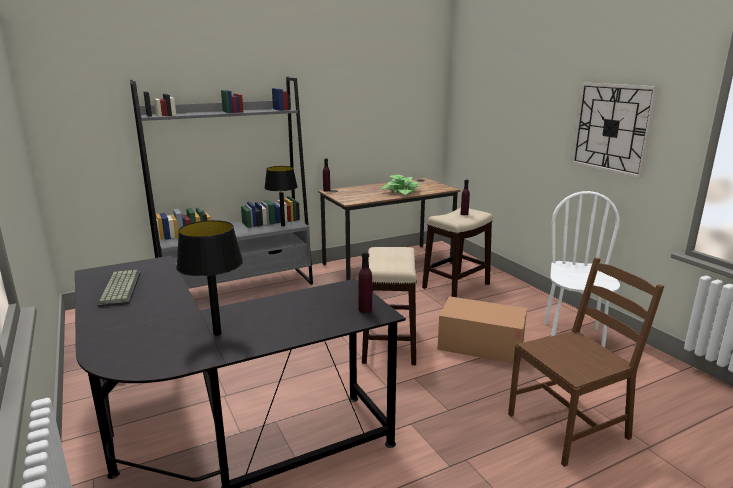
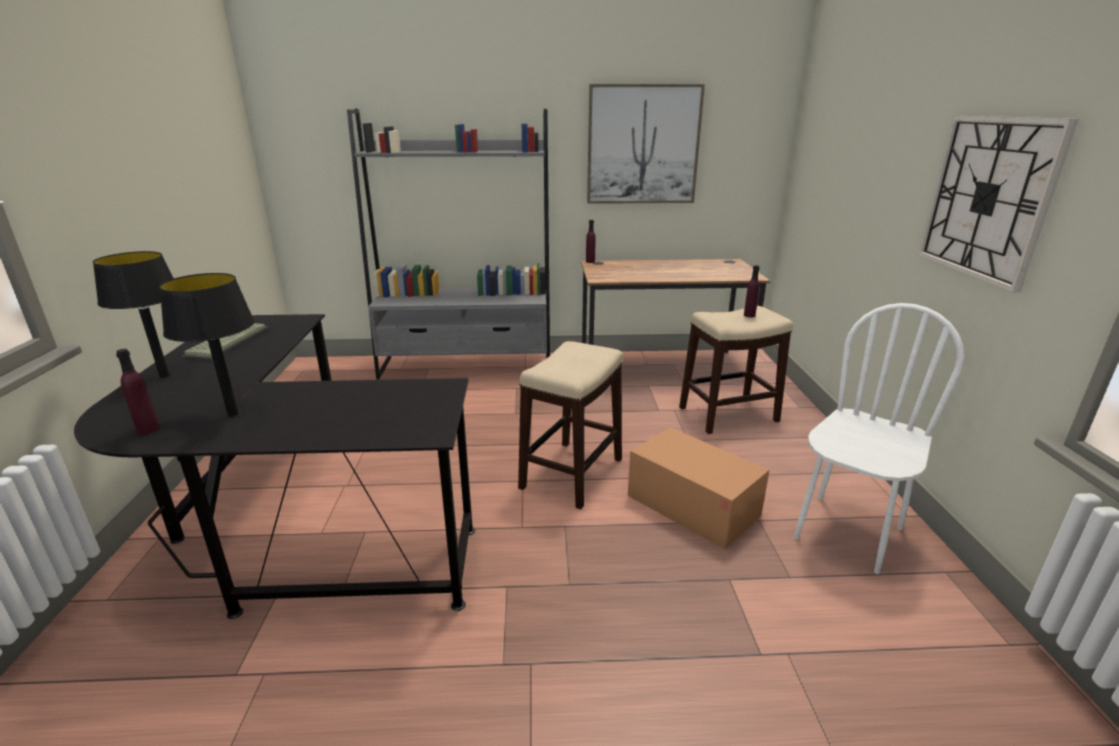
camera: 25 degrees right, 5 degrees up
black table lamp [264,166,298,226] -> black table lamp moved to [93,251,174,378]
purple bottle [358,252,372,313] -> purple bottle moved to [116,349,160,435]
potted plant [381,175,422,195] -> none
brown chair [508,258,664,467] -> none
none -> picture [587,84,705,204]

